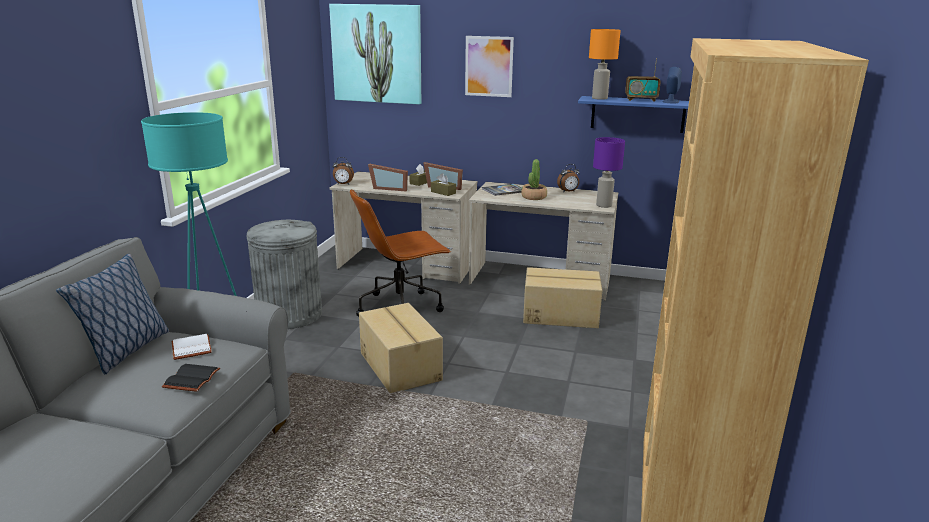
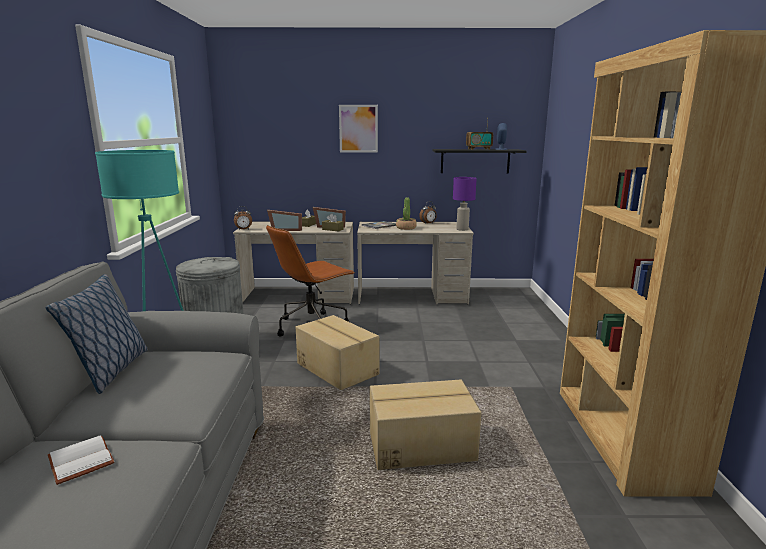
camera: 15 degrees left, 5 degrees down
black book [162,364,220,392] -> none
white book [172,334,212,360] -> white book moved to [48,435,114,485]
picture [329,4,421,104] -> none
cardboard box [523,267,602,328] -> cardboard box moved to [370,380,481,470]
blue shelf [578,96,689,133] -> black shelf [433,149,526,174]
orange table lamp [589,29,621,100] -> none

